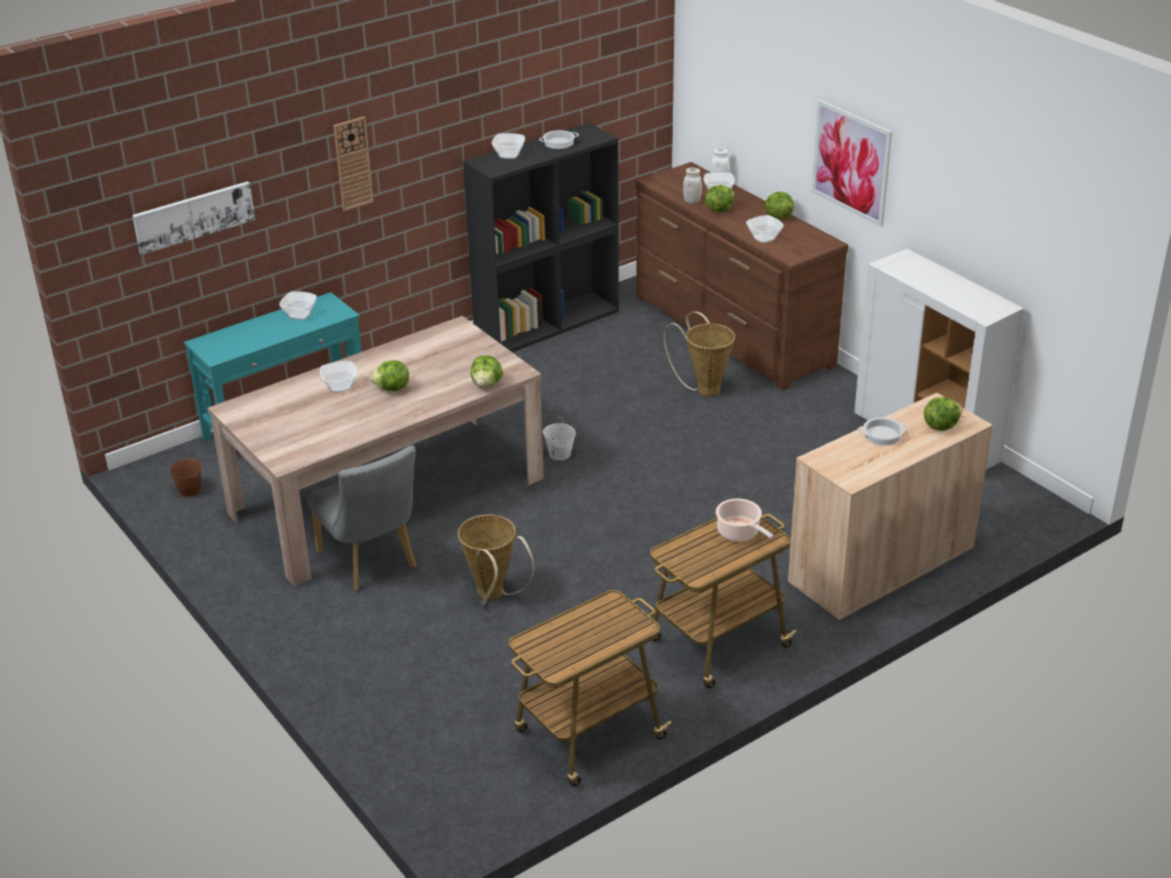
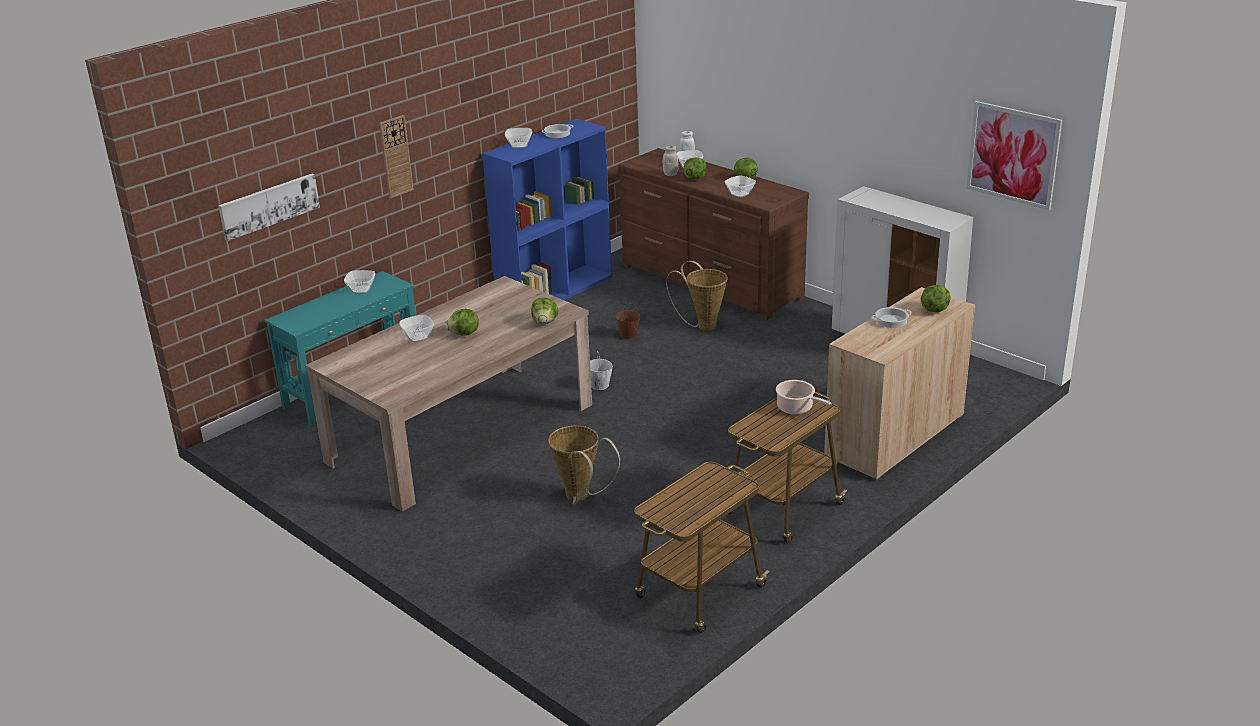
camera: 10 degrees left, 5 degrees down
brown bucket [169,452,201,497] -> brown bucket moved to [615,304,640,339]
grey chair [307,446,417,591] -> none
black bookcase [463,123,619,352] -> blue bookcase [482,119,612,300]
picture [811,100,892,227] -> picture moved to [967,101,1062,210]

